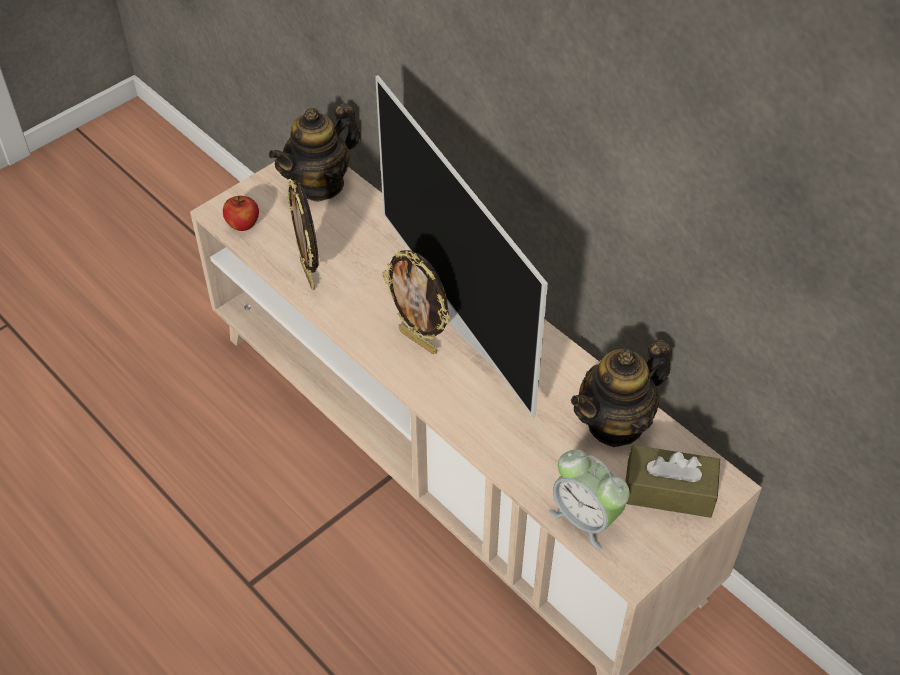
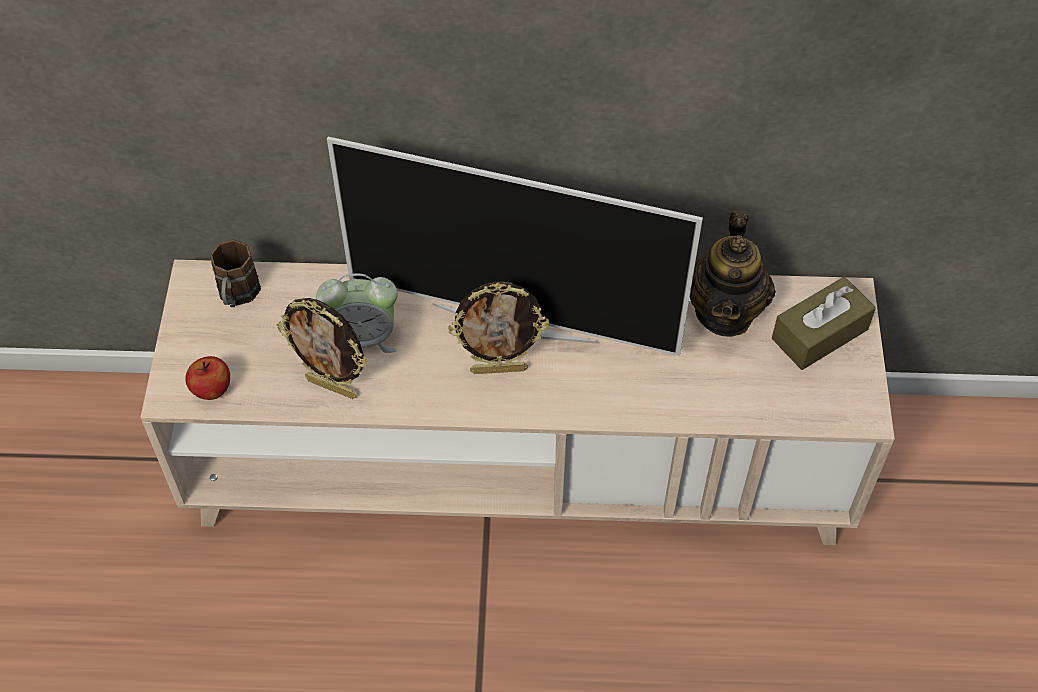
camera: 45 degrees left, 5 degrees up
teapot [268,103,361,202] -> brown mug [210,240,261,307]
alarm clock [549,450,630,549] -> alarm clock moved to [316,273,398,353]

